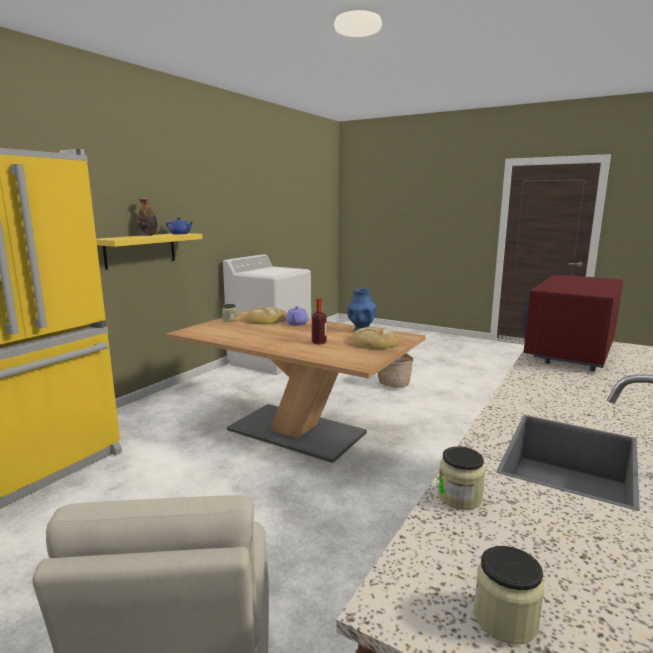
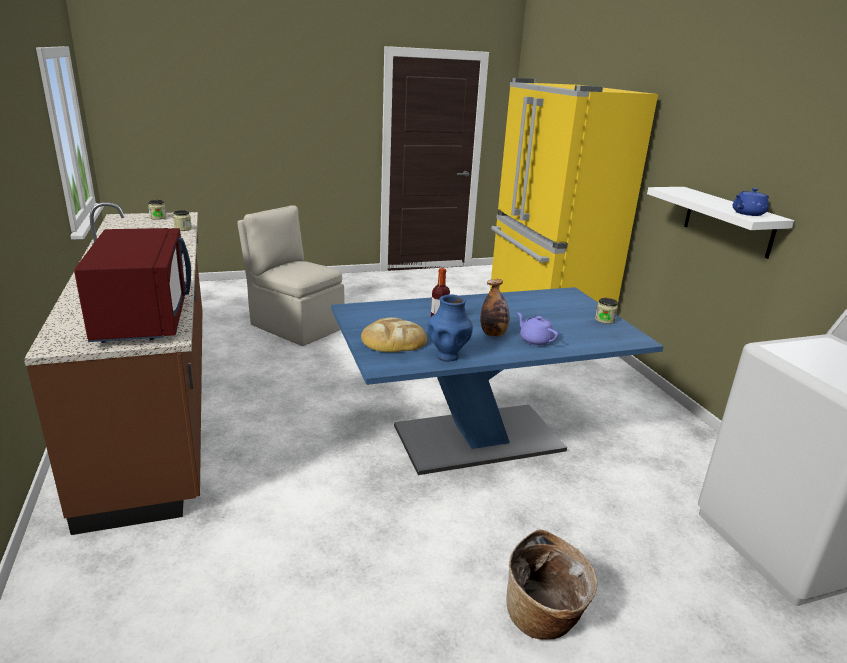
camera: 130 degrees right, 10 degrees up
yellow shelf [96,233,203,270] -> white shelf [647,187,794,259]
bottle [137,198,157,236] -> bottle moved to [481,279,510,337]
brown dining table [166,310,426,463] -> blue dining table [331,287,664,475]
bread [245,307,287,324] -> none

